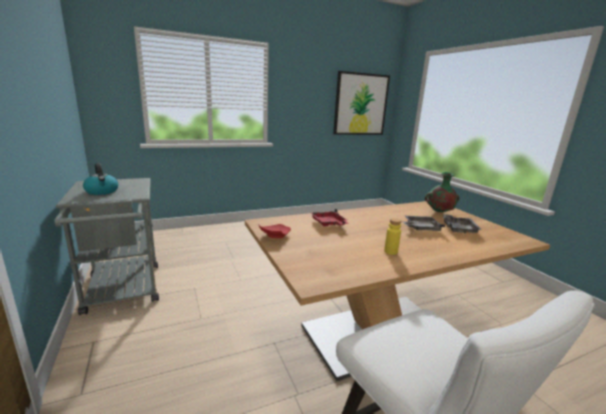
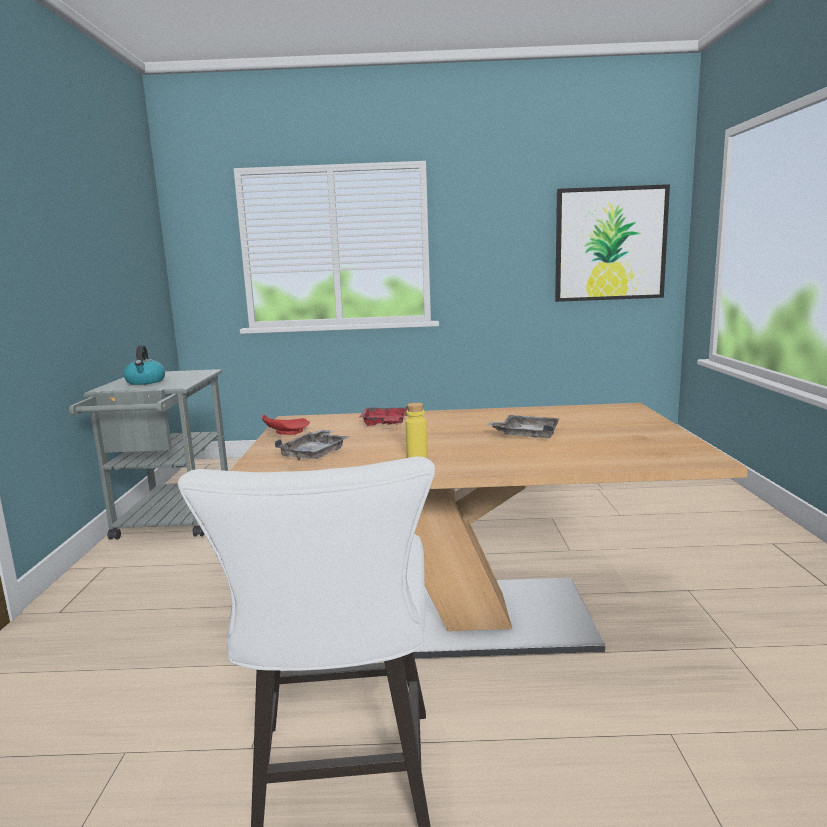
camera: 25 degrees right, 5 degrees down
green vase [425,172,460,212] -> none
grey tray [443,214,482,234] -> grey tray moved to [275,429,349,460]

